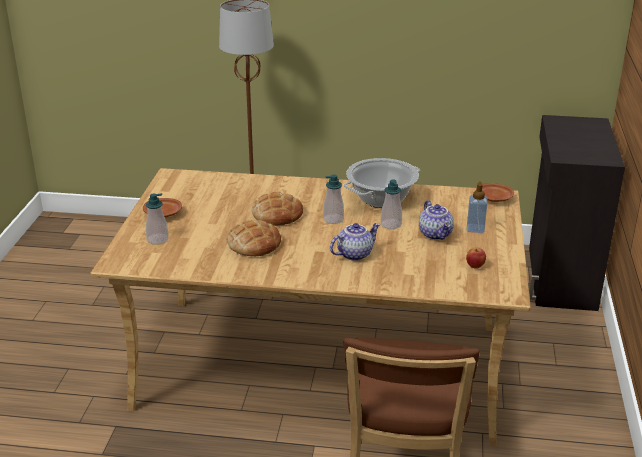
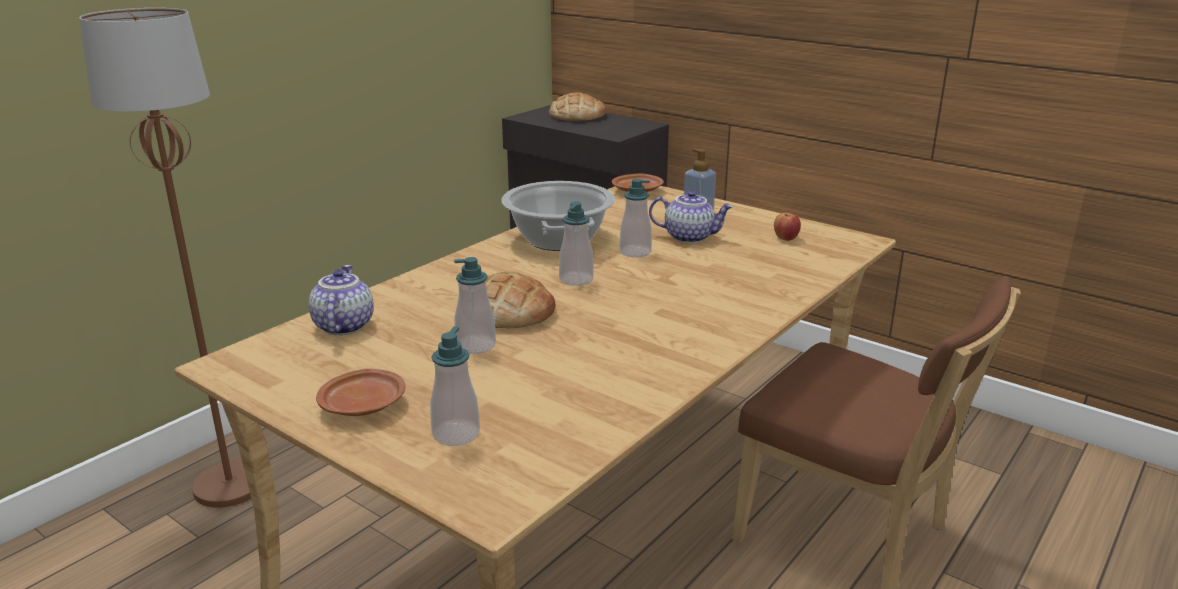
camera: 60 degrees left, 5 degrees down
bread [227,220,281,256] -> bread moved to [549,92,606,121]
teapot [330,223,380,261] -> teapot moved to [309,265,374,335]
none -> soap dispenser [454,257,496,354]

